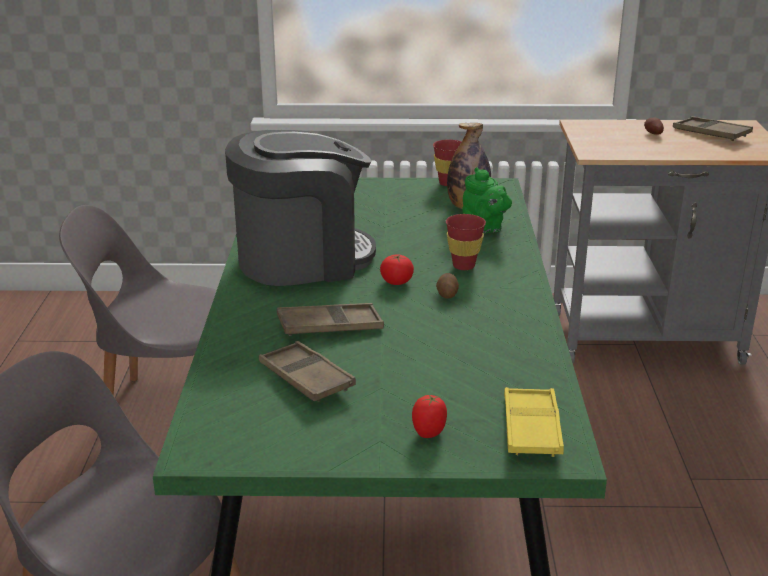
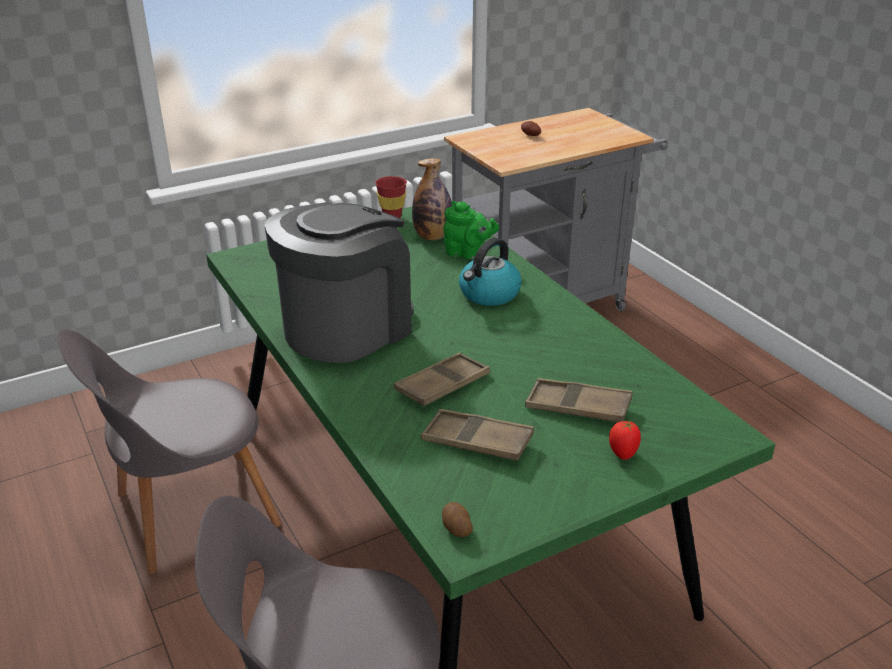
camera: 30 degrees left, 5 degrees up
tomato [380,254,414,285] -> none
potato [436,273,459,299] -> potato moved to [442,502,473,537]
red cup [446,214,486,270] -> kettle [459,238,522,306]
yellow tray [504,387,564,457] -> none
brown tray [673,116,753,141] -> brown tray moved to [525,378,633,422]

